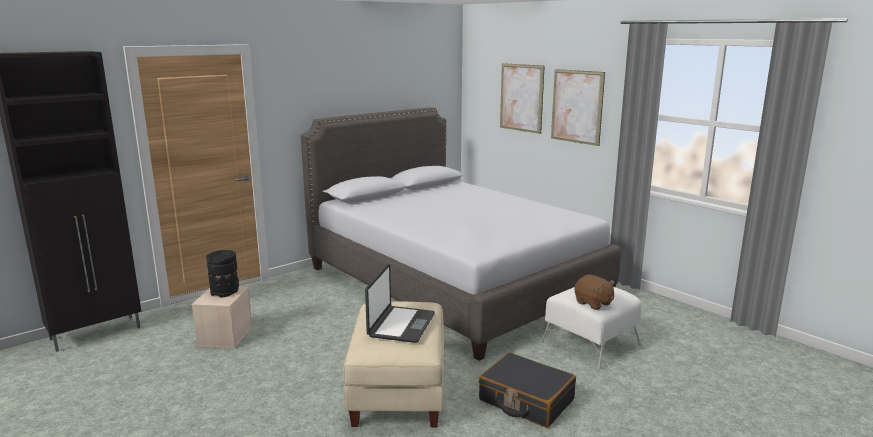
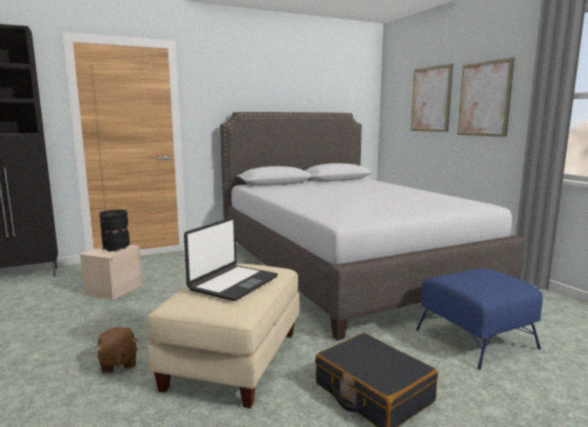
camera: 15 degrees right, 5 degrees down
white ottoman [541,287,642,370] -> blue ottoman [416,268,543,370]
brown plush toy [574,275,614,310] -> brown plush toy moved to [94,327,138,374]

